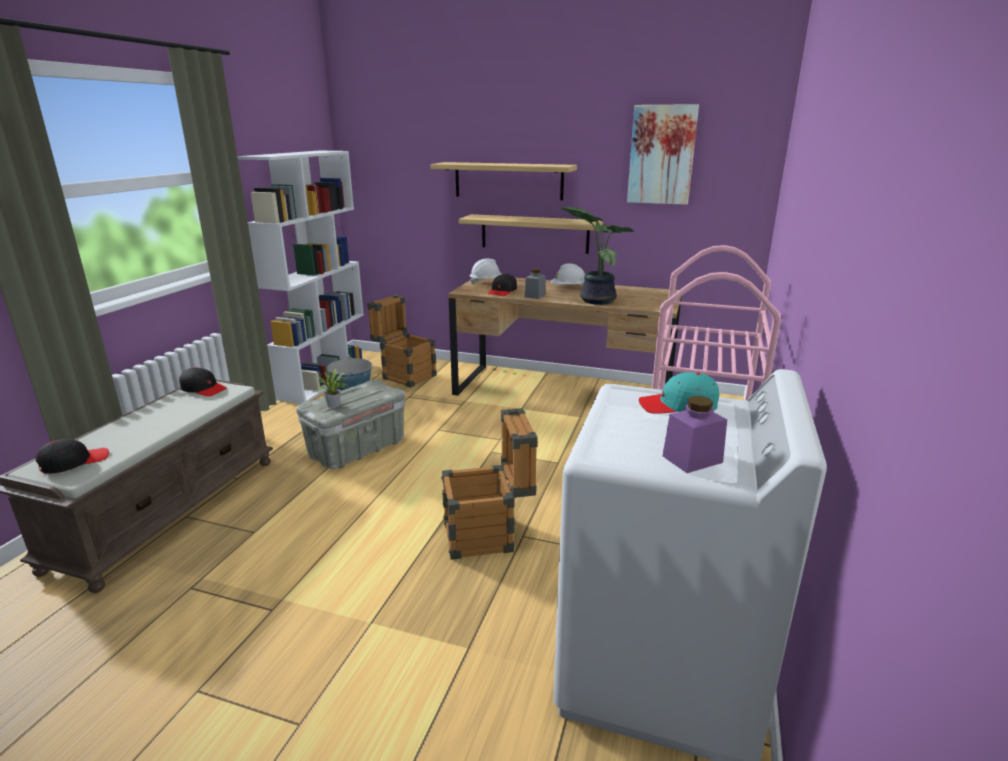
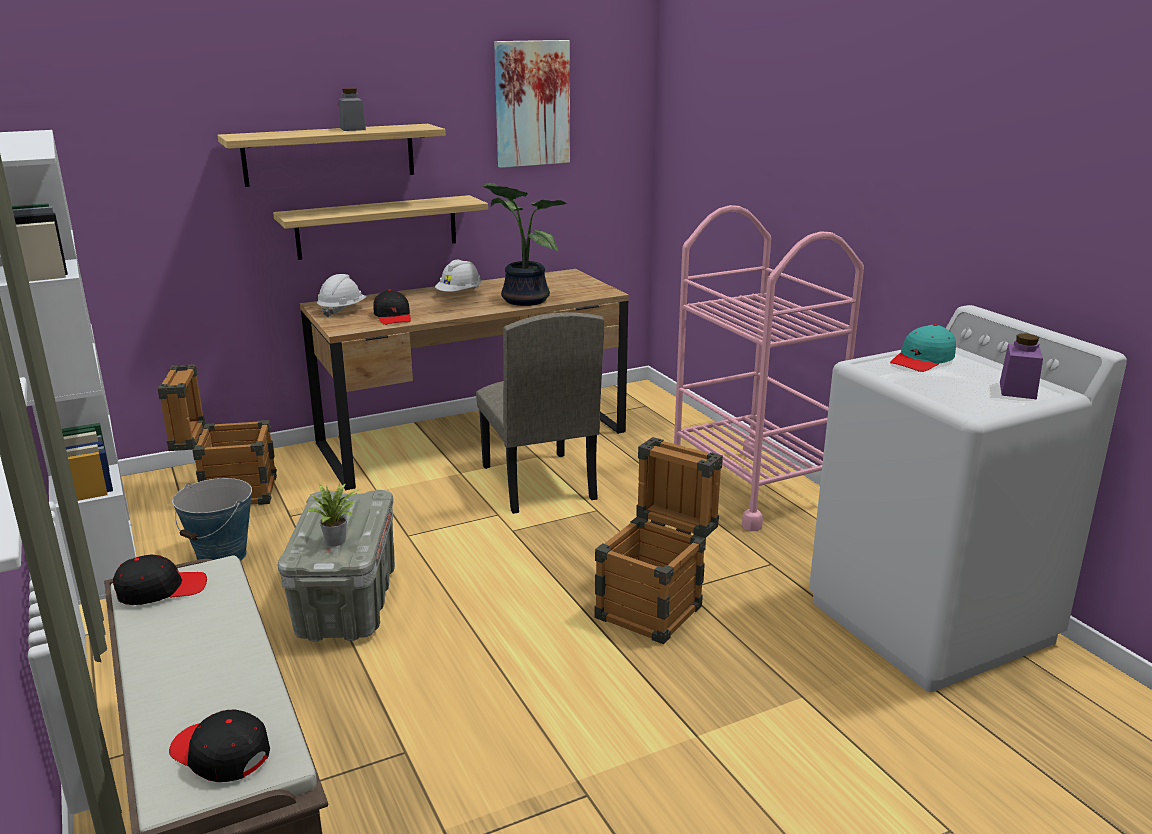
camera: 45 degrees left, 0 degrees up
black cap [36,439,109,474] -> black cap turned 60 degrees counterclockwise [169,709,270,782]
grey jar [525,269,546,299] -> grey jar moved to [339,88,366,131]
none -> beige chair [476,312,604,514]

